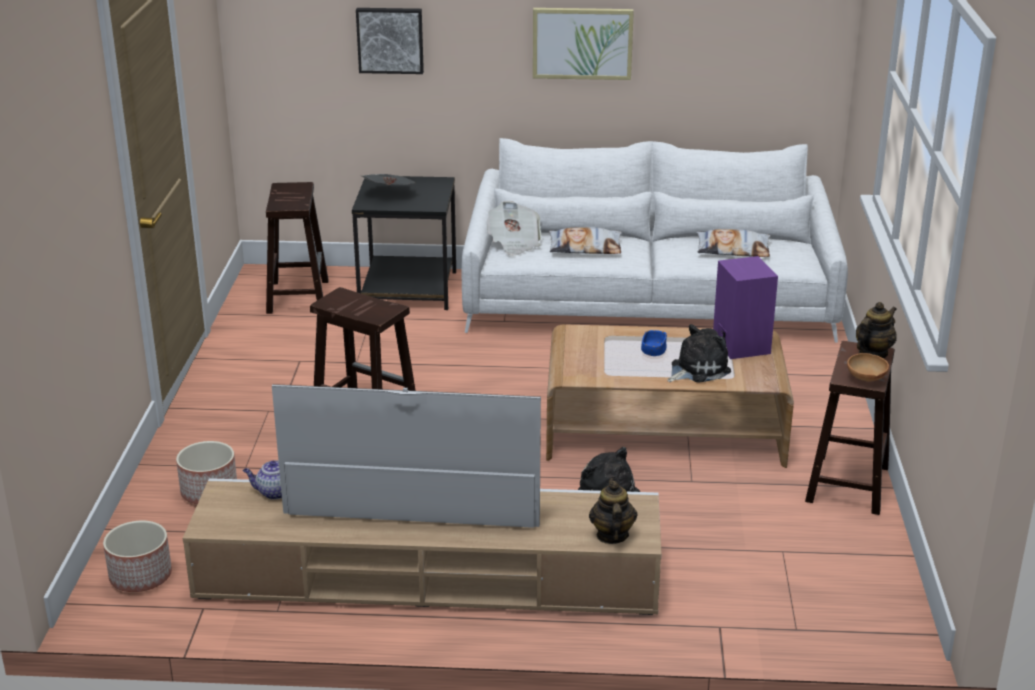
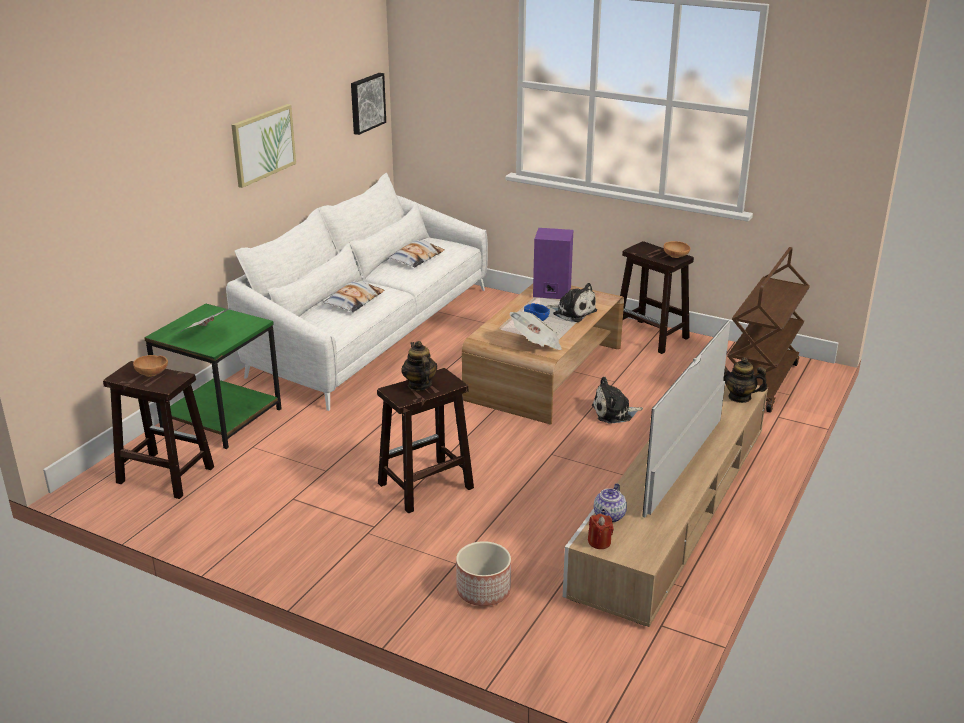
camera: 65 degrees left, 0 degrees up
planter [103,520,172,592] -> none
black side table [352,176,456,310] -> green side table [144,303,282,449]
picture [356,8,424,74] -> picture moved to [351,73,386,135]
newspaper [487,201,541,256] -> newspaper moved to [509,311,562,350]
plush toy [667,324,731,383] -> plush toy turned 135 degrees clockwise [547,283,597,322]
teapot [856,302,897,358] -> teapot moved to [402,341,437,391]
none -> brown bowl [133,355,168,377]
none -> red candle [588,513,614,549]
none -> brown cart [727,247,810,413]

